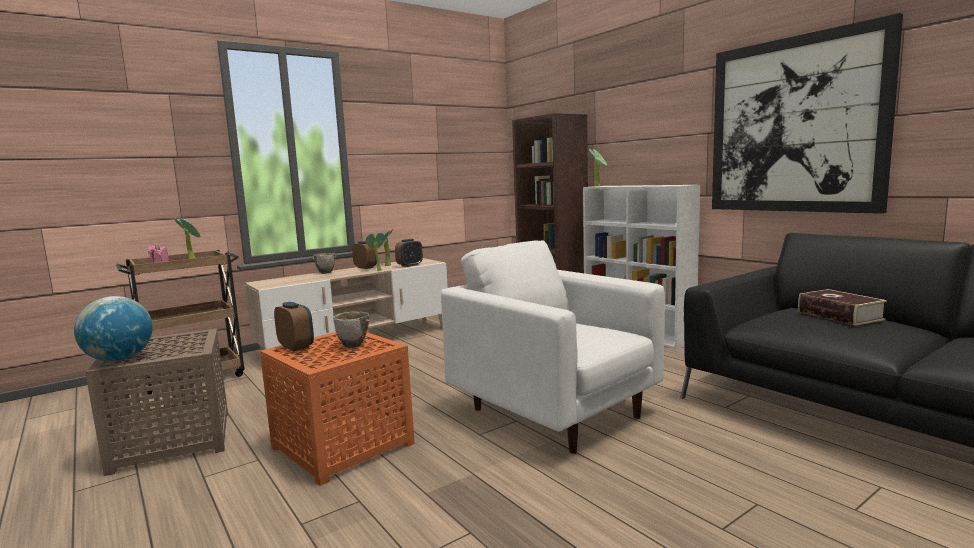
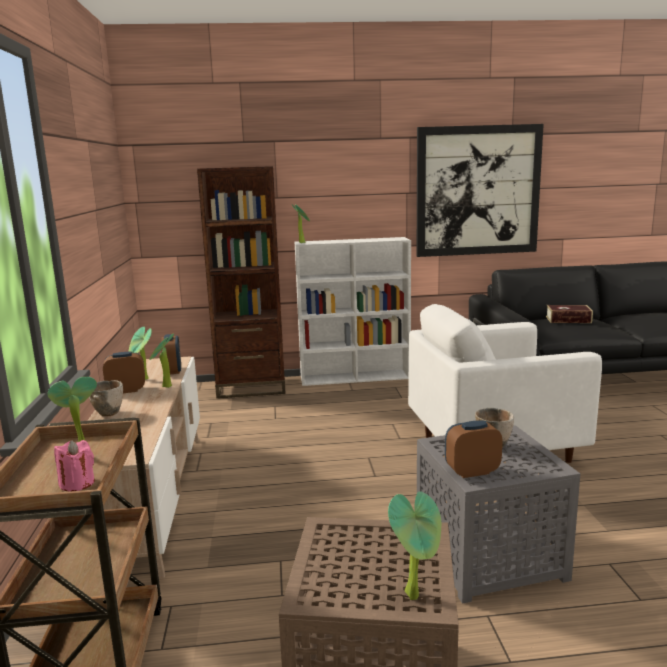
camera: 60 degrees left, 5 degrees up
globe [74,296,153,362] -> potted plant [388,491,441,600]
orange side table [260,332,415,486] -> grey side table [417,425,580,604]

